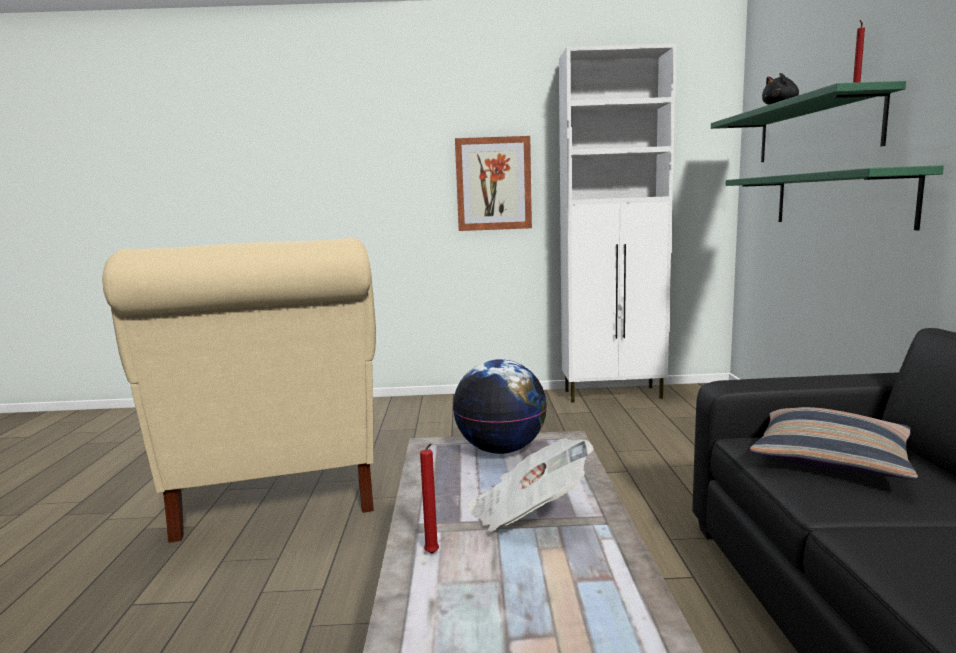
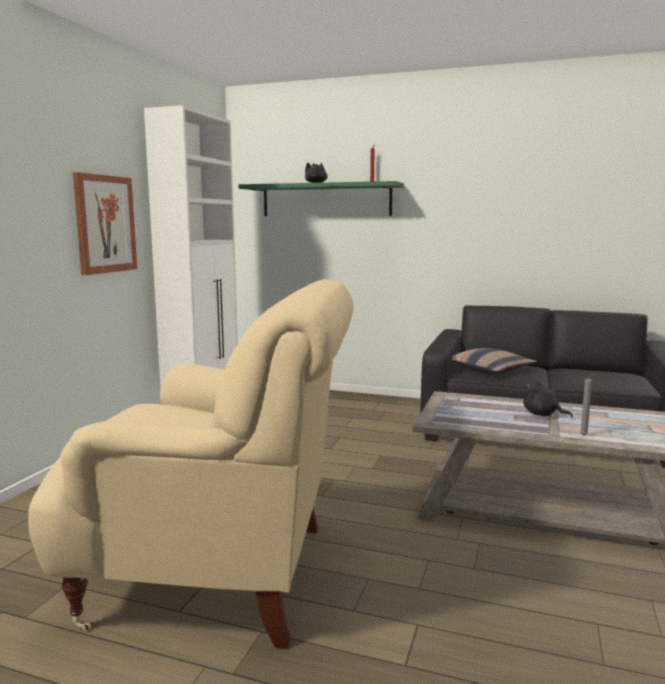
camera: 70 degrees left, 0 degrees up
red candle [420,443,439,554] -> grey candle [580,373,596,436]
globe [453,359,547,454] -> none
newspaper [467,438,594,532] -> black plush toy [523,381,573,418]
green shelf [726,165,944,230] -> none

